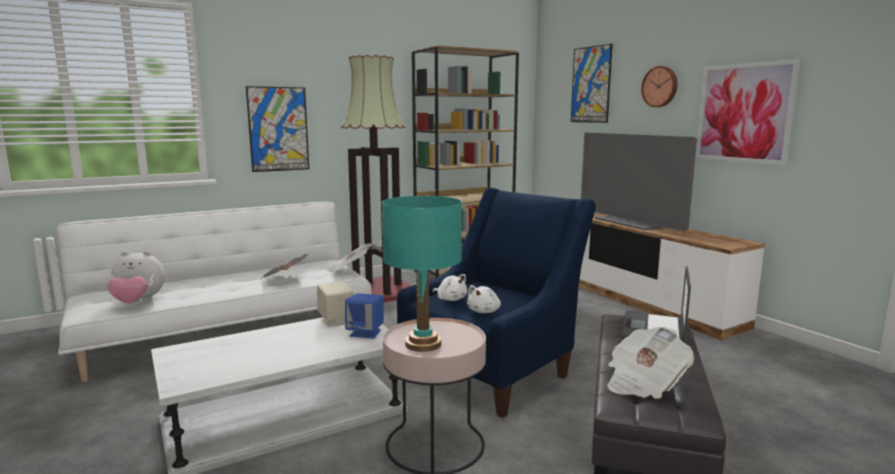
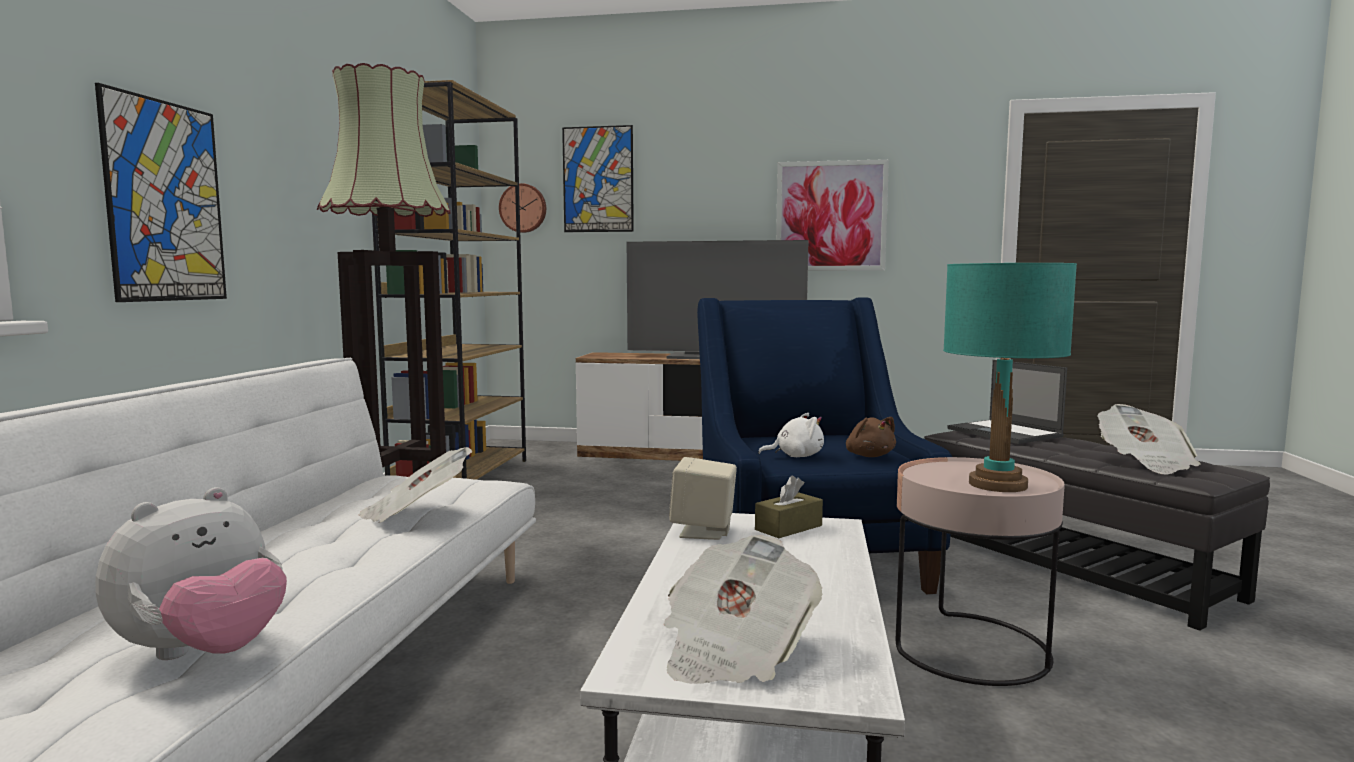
camera: 50 degrees left, 5 degrees down
newspaper [326,243,372,273] -> newspaper moved to [664,535,823,684]
blue speaker [345,293,384,339] -> brown tissue box [755,475,823,538]
white plush toy [467,285,501,313] -> brown plush toy [846,417,896,457]
wall clock [641,66,677,107] -> wall clock moved to [499,183,546,233]

